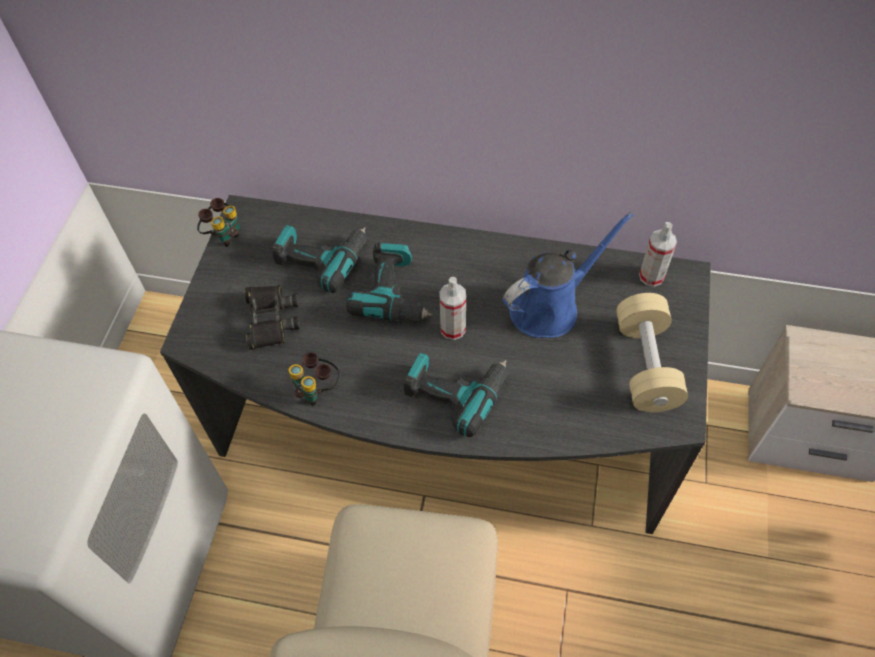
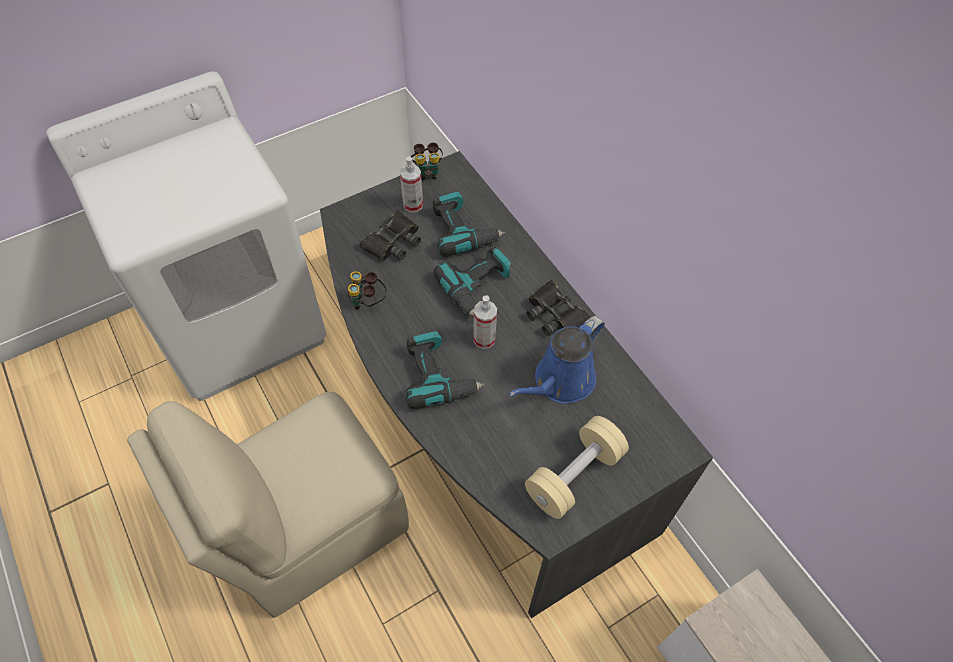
camera: 45 degrees right, 0 degrees up
blue watering can [503,212,634,338] -> blue watering can turned 120 degrees clockwise [508,316,605,403]
spray bottle [639,222,677,287] -> spray bottle moved to [400,156,423,213]
none -> black binoculars [526,280,591,336]

